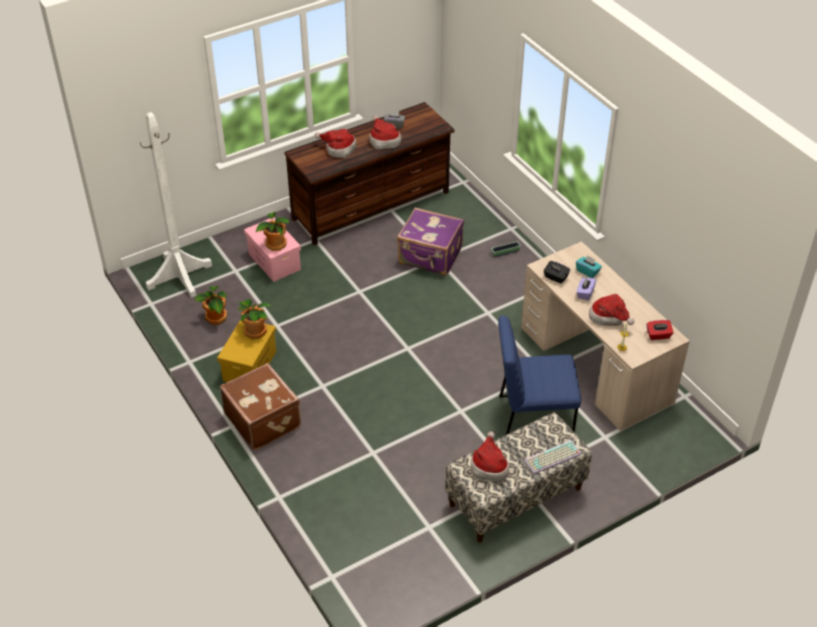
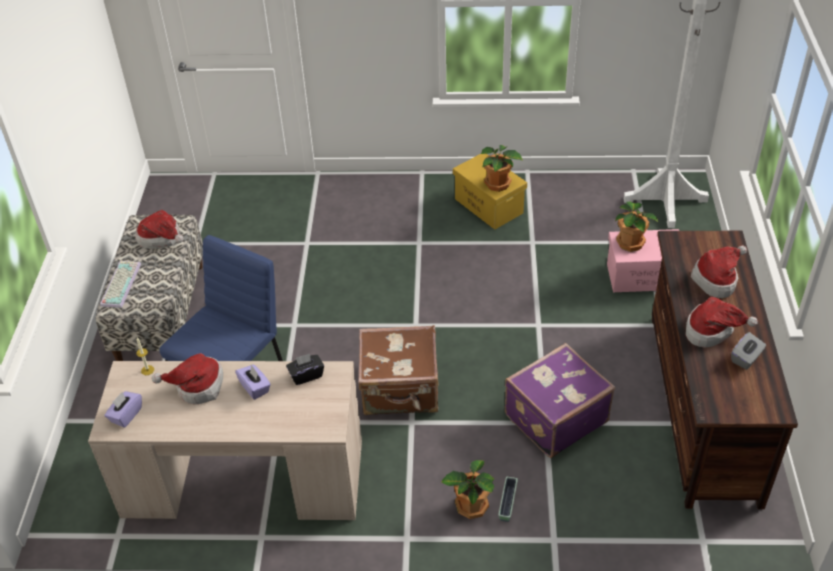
camera: 125 degrees right, 0 degrees up
potted plant [195,285,227,324] -> potted plant moved to [441,460,494,519]
brown suitcase [220,363,301,450] -> brown suitcase moved to [358,325,439,415]
turquoise tissue box [576,255,602,278] -> none
red tissue box [646,320,674,340] -> purple tissue box [104,391,142,428]

